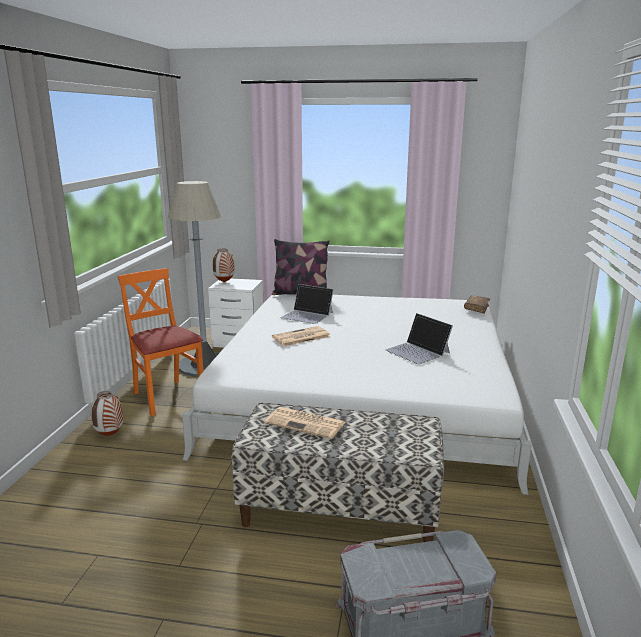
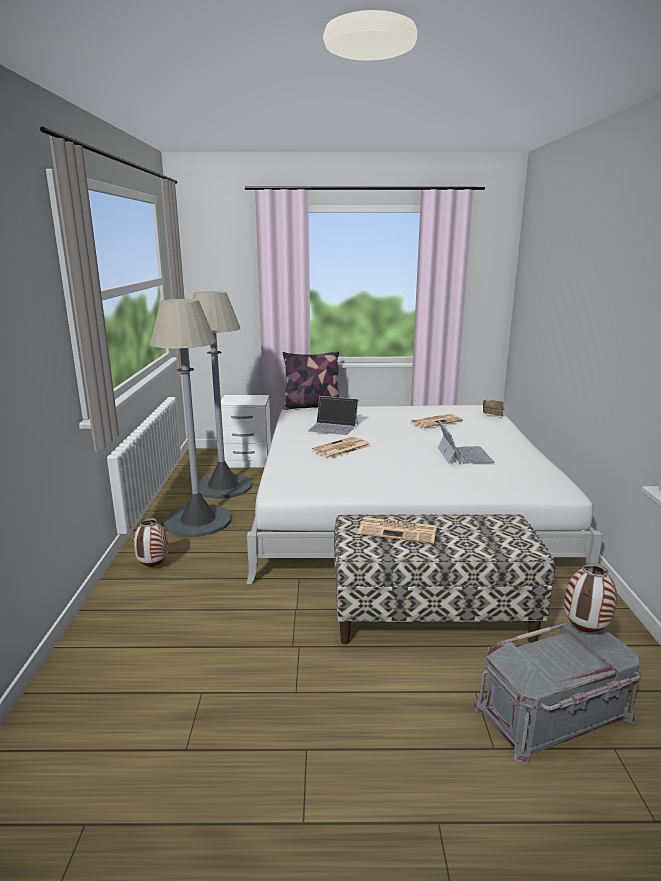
camera: 10 degrees left, 0 degrees up
orange chair [118,268,203,416] -> grey floor lamp [150,299,231,537]
vase [212,249,235,282] -> vase moved to [564,563,617,632]
laptop [385,313,453,364] -> laptop turned 135 degrees counterclockwise [438,420,495,464]
none -> newspaper [411,414,463,428]

